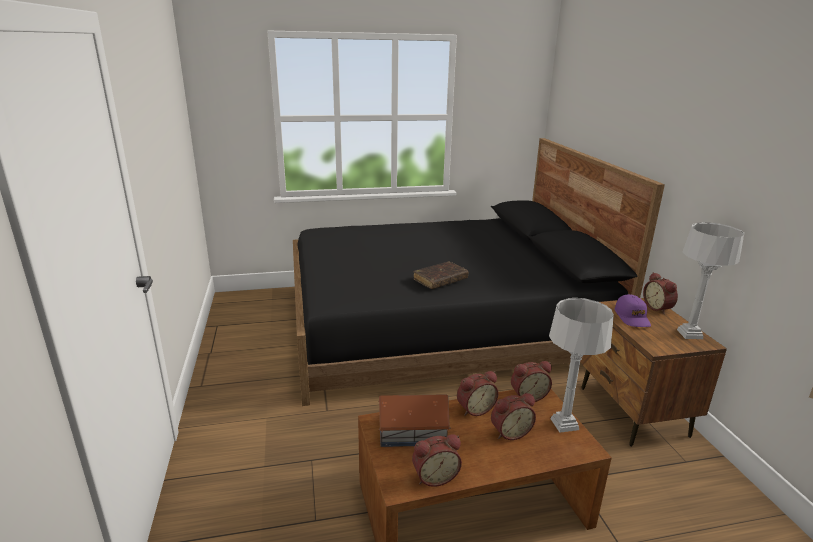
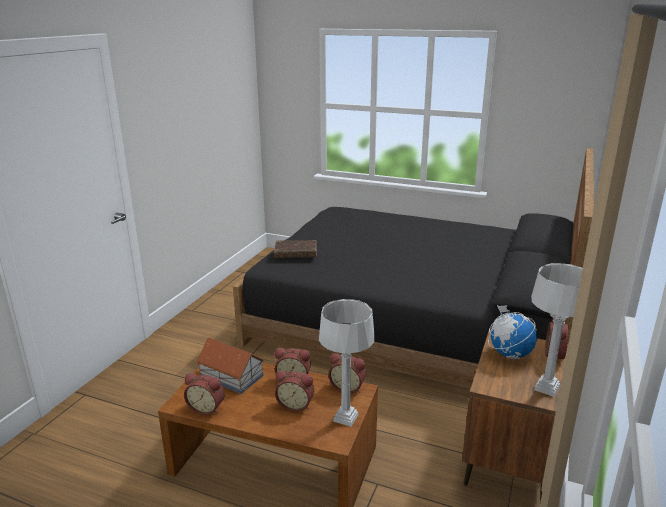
camera: 35 degrees right, 0 degrees up
brown book [414,261,469,289] -> brown book moved to [274,240,317,258]
purple cap [615,294,651,327] -> globe [488,305,537,359]

